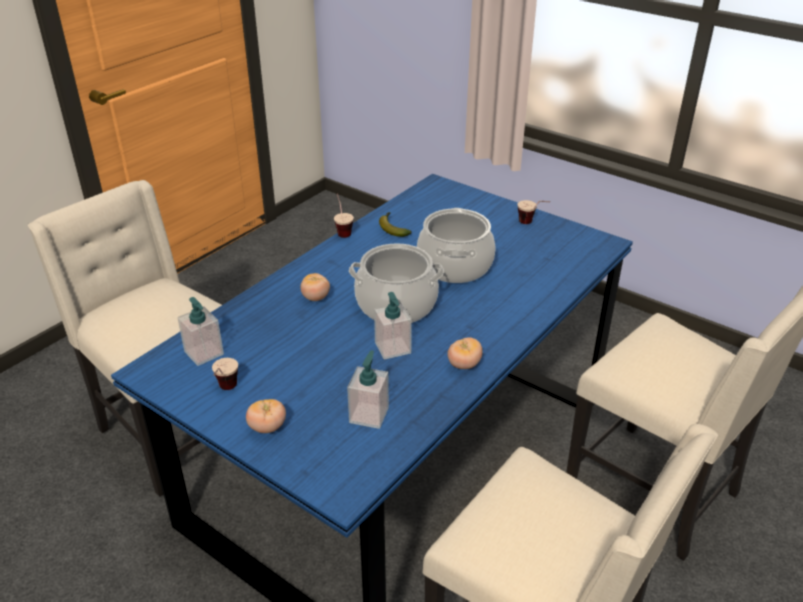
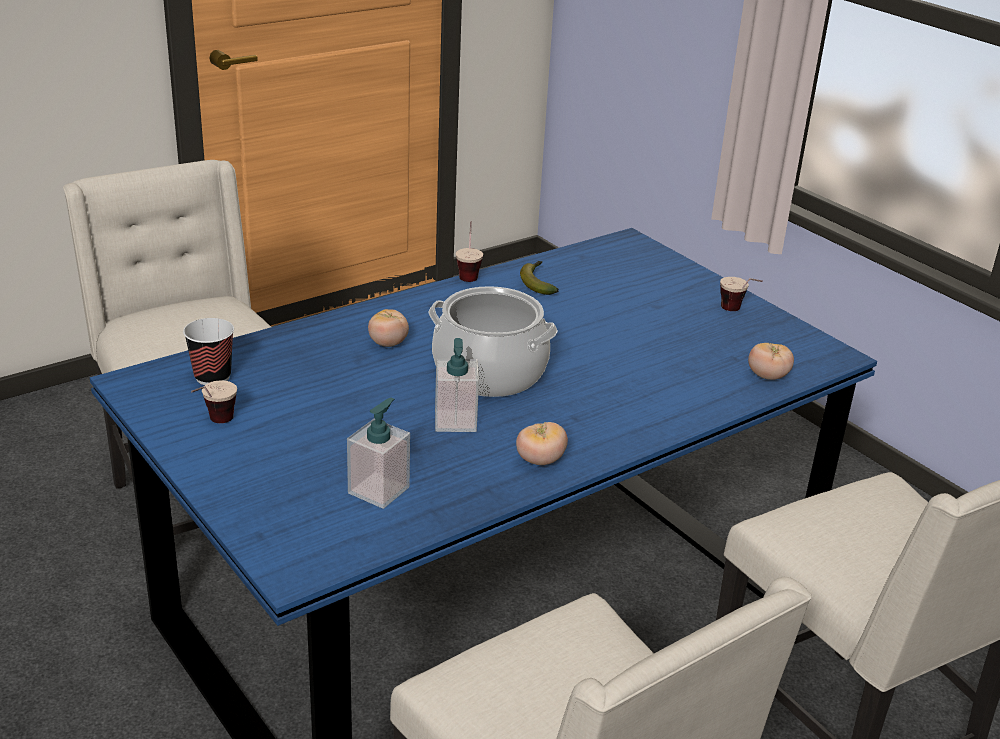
camera: 15 degrees right, 5 degrees down
soap dispenser [177,297,224,366] -> cup [183,318,234,385]
tomato [246,399,286,433] -> tomato moved to [748,343,794,380]
cooking pot [417,208,496,283] -> none

